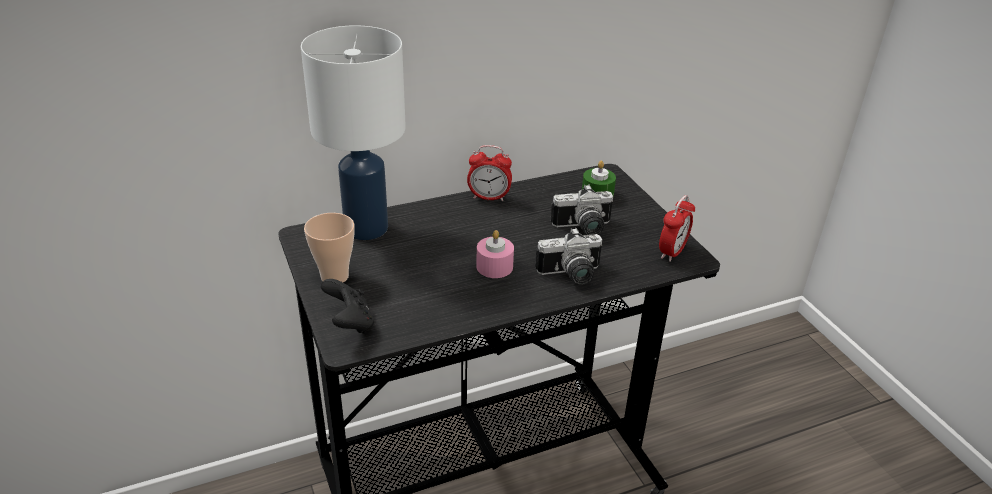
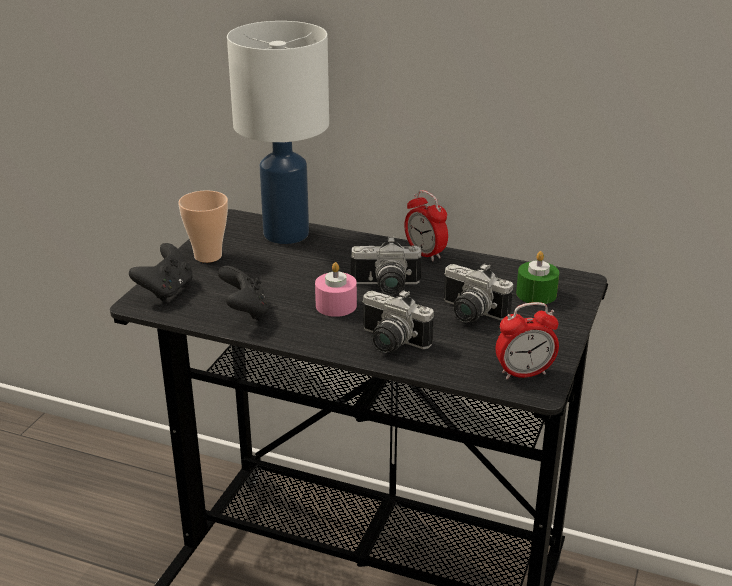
camera: 45 degrees right, 5 degrees down
none -> black game controller [218,266,269,320]
none -> camera [350,236,422,295]

